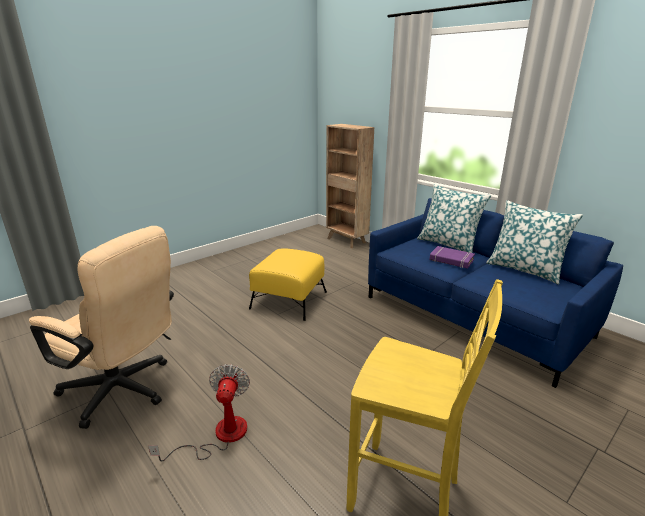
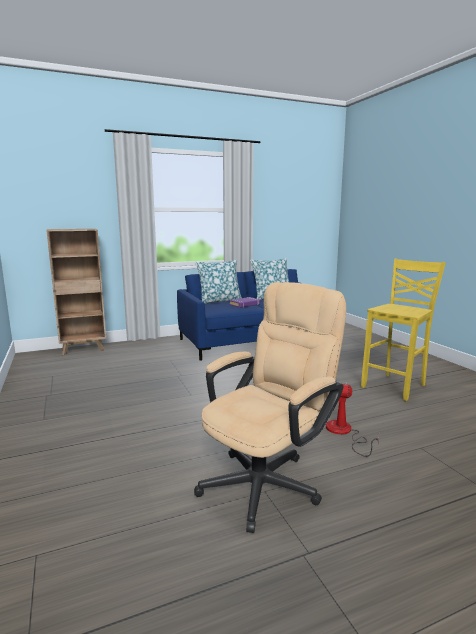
camera: 70 degrees left, 10 degrees down
yellow ottoman [249,248,327,321] -> none

